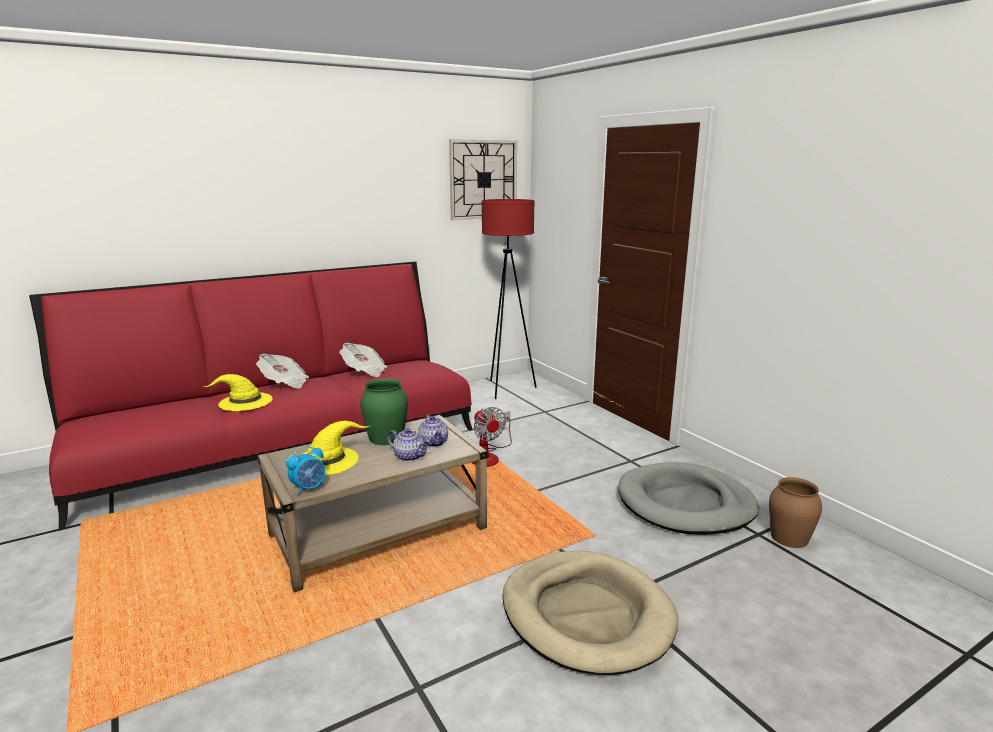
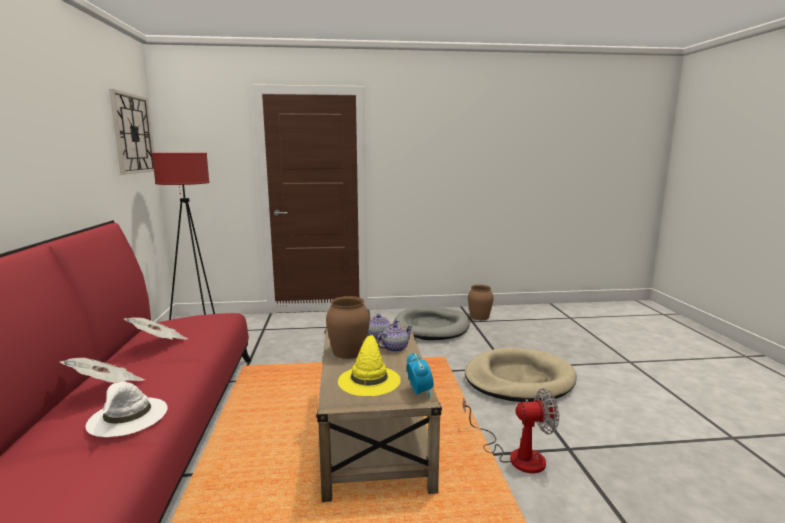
camera: 65 degrees left, 5 degrees down
yellow hat [203,374,273,411] -> white hat [85,382,168,437]
green vase [360,378,408,445] -> brown vase [326,296,370,359]
fan [473,407,512,467] -> fan moved to [463,388,559,473]

